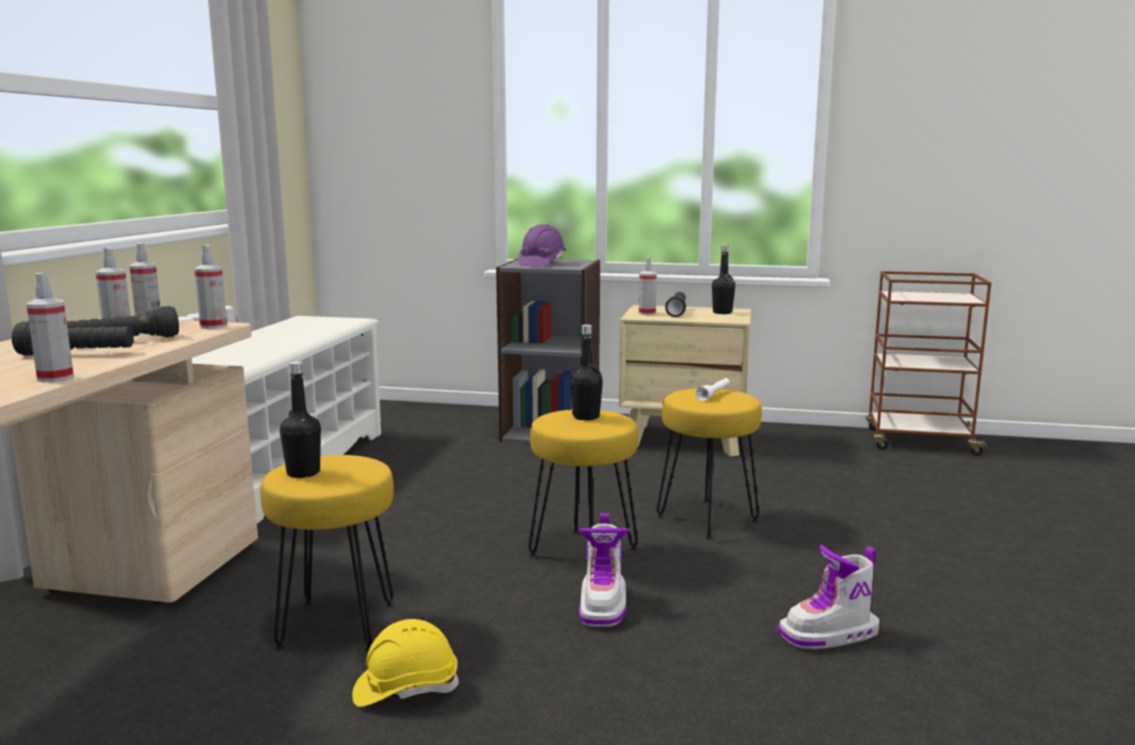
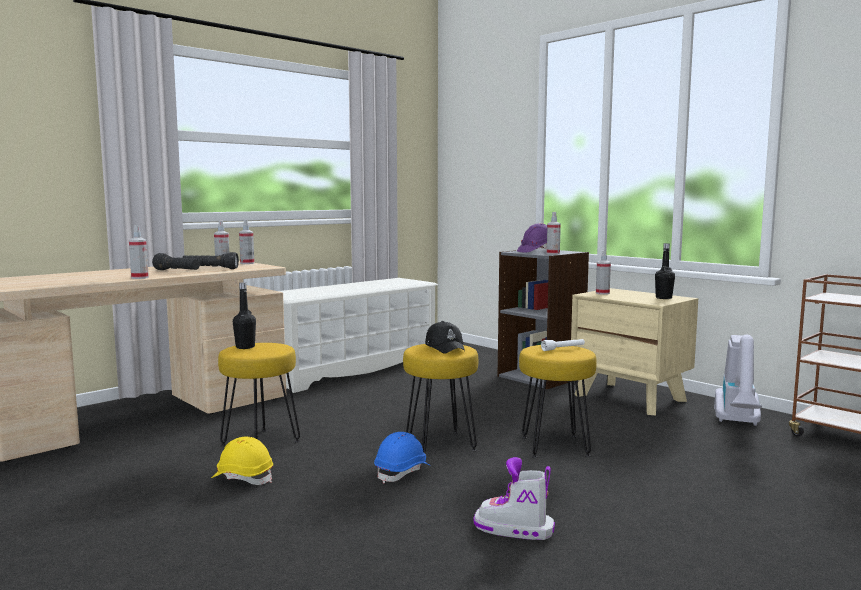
camera: 35 degrees right, 5 degrees down
spray bottle [194,245,227,329] -> spray bottle moved to [547,212,561,255]
black bottle [570,324,603,420] -> black cap [425,321,465,354]
boot [578,513,630,627] -> blue hard hat [374,432,431,484]
black flashlight [665,292,686,317] -> none
none -> vacuum cleaner [714,335,762,426]

